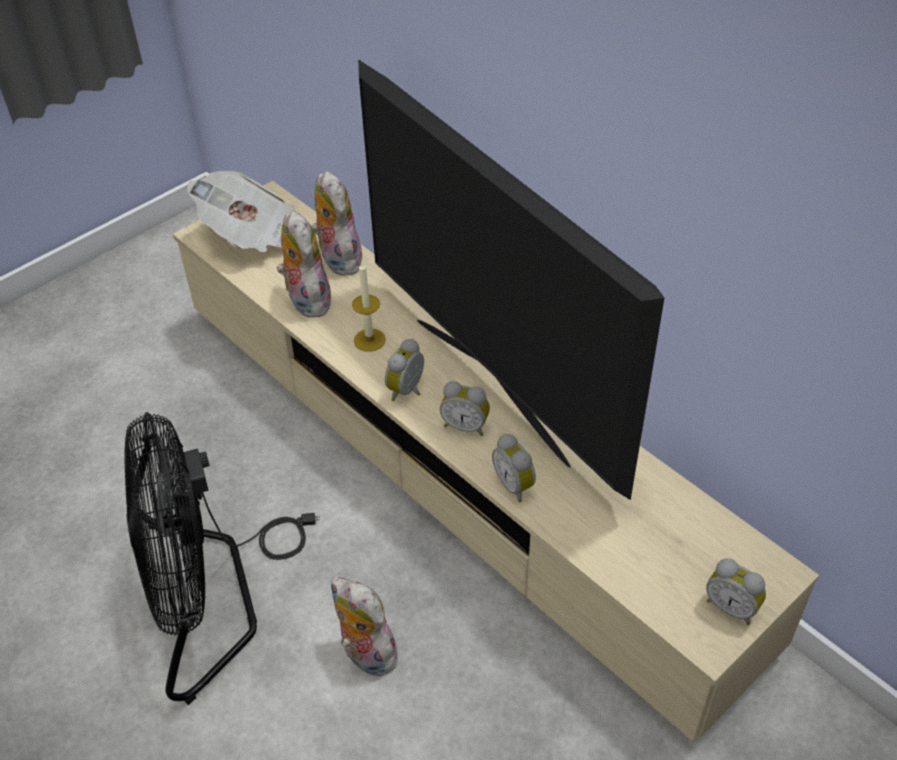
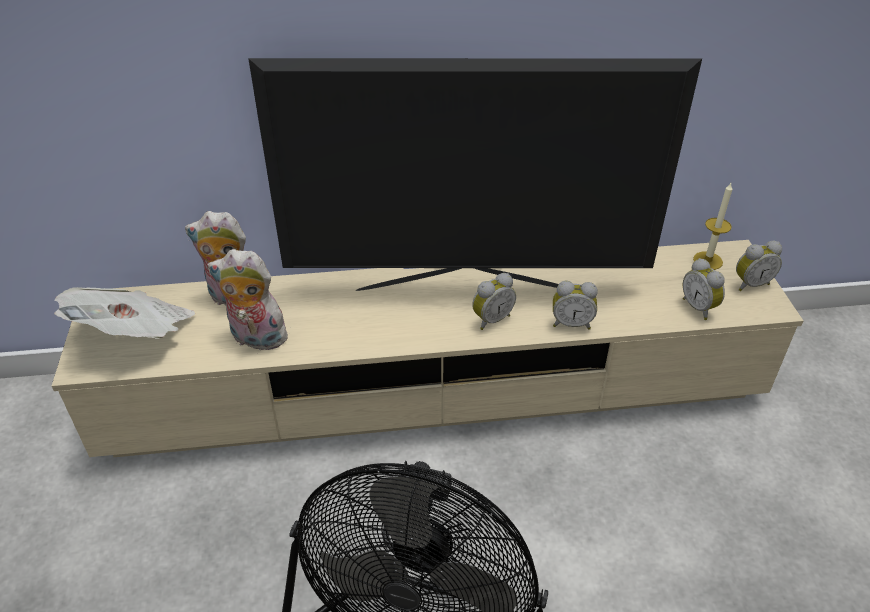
camera: 55 degrees left, 5 degrees down
plush toy [331,577,400,676] -> none
candle [352,262,386,352] -> candle moved to [693,183,732,270]
alarm clock [385,339,424,401] -> alarm clock moved to [683,258,725,320]

